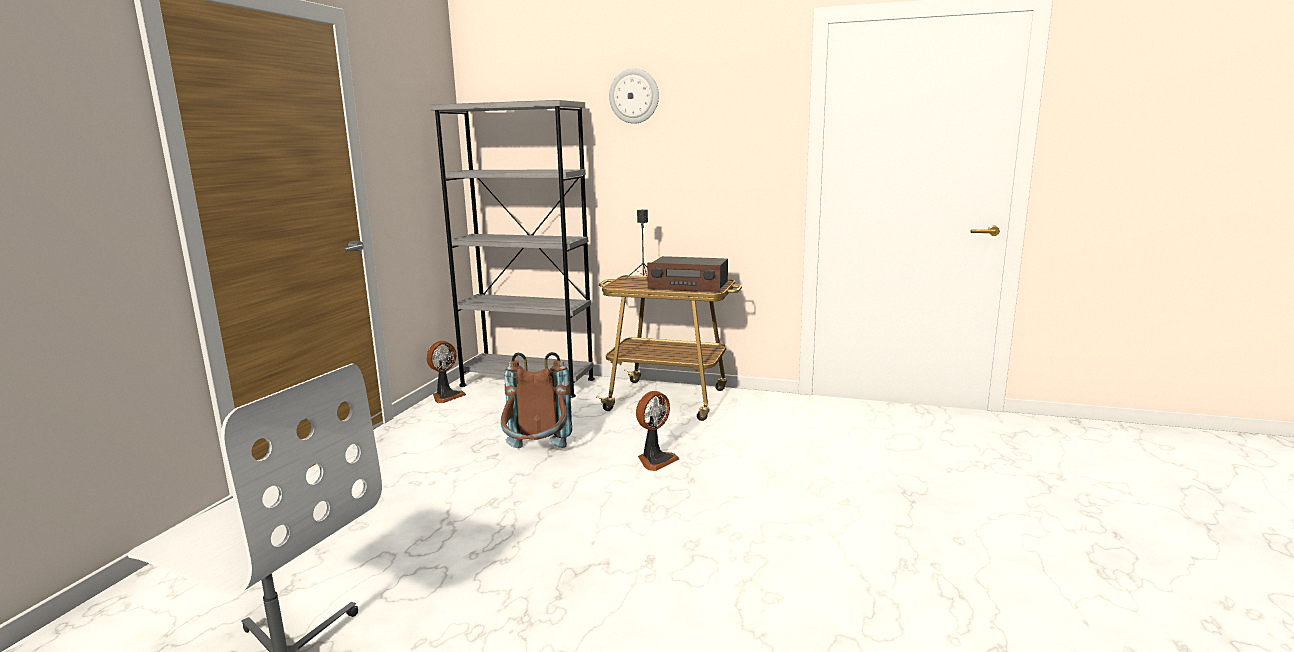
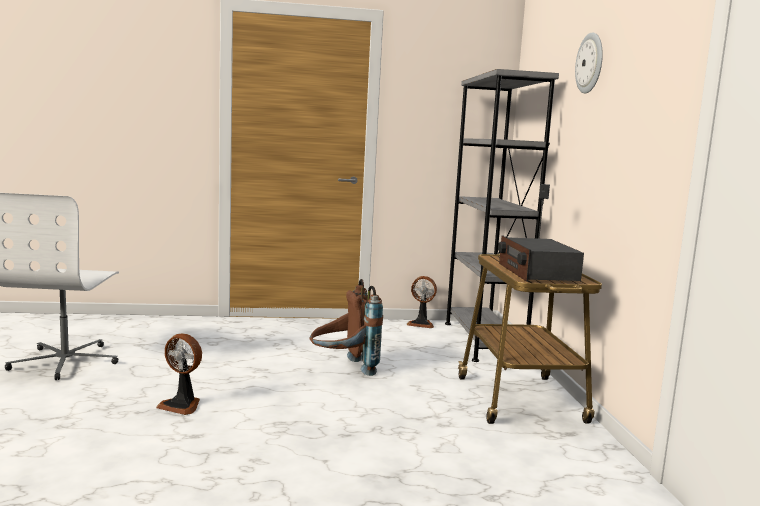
camera: 65 degrees right, 5 degrees down
fan [636,391,679,471] -> fan moved to [156,333,202,415]

